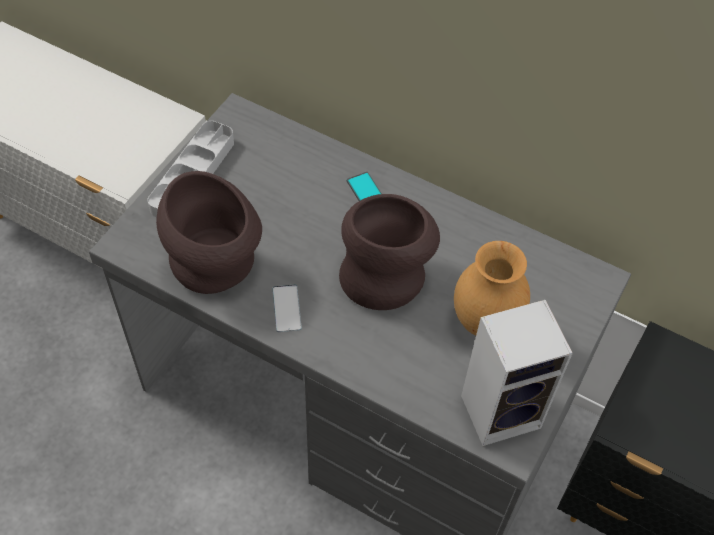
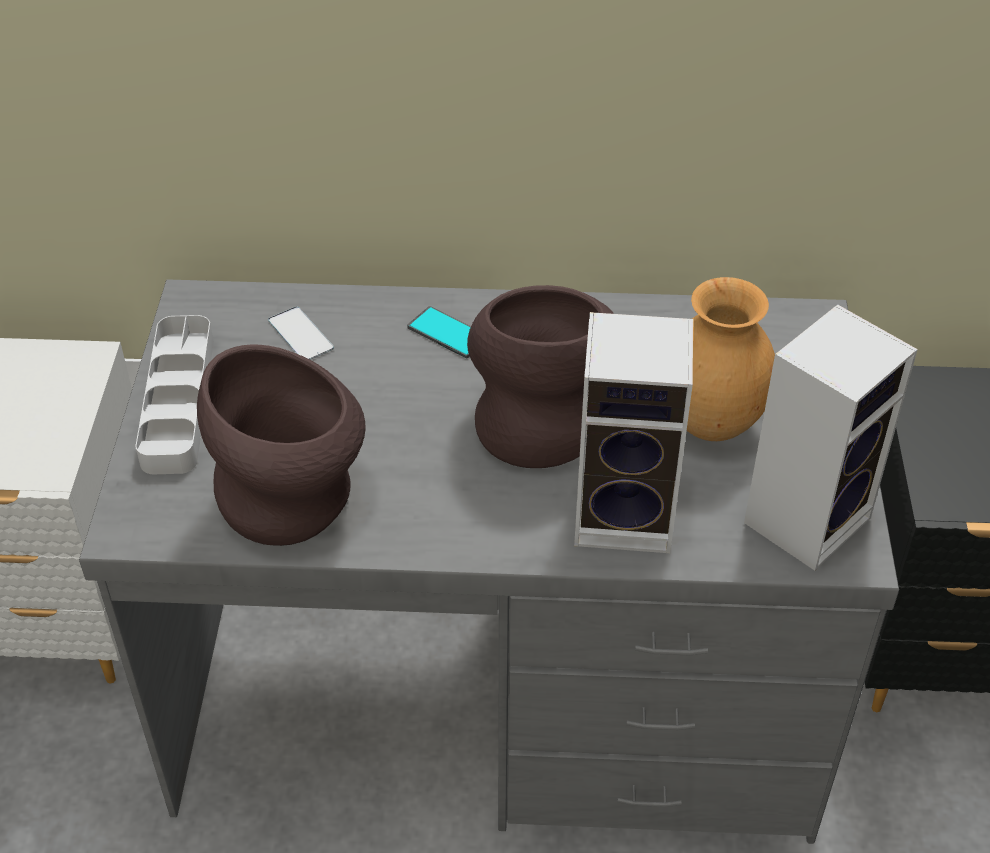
camera: 25 degrees left, 10 degrees down
phone [273,284,302,332] -> phone moved to [268,307,334,360]
none -> speaker [574,312,693,553]

